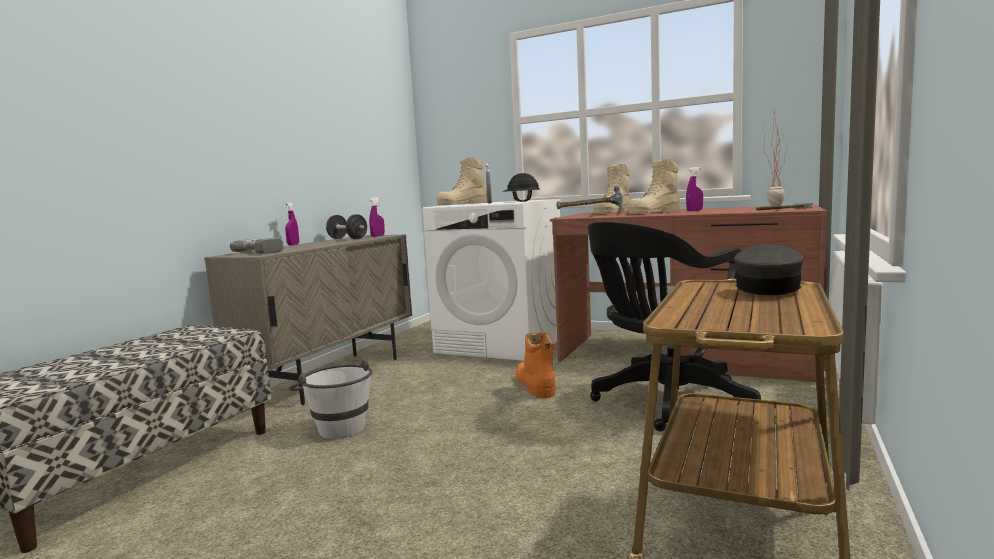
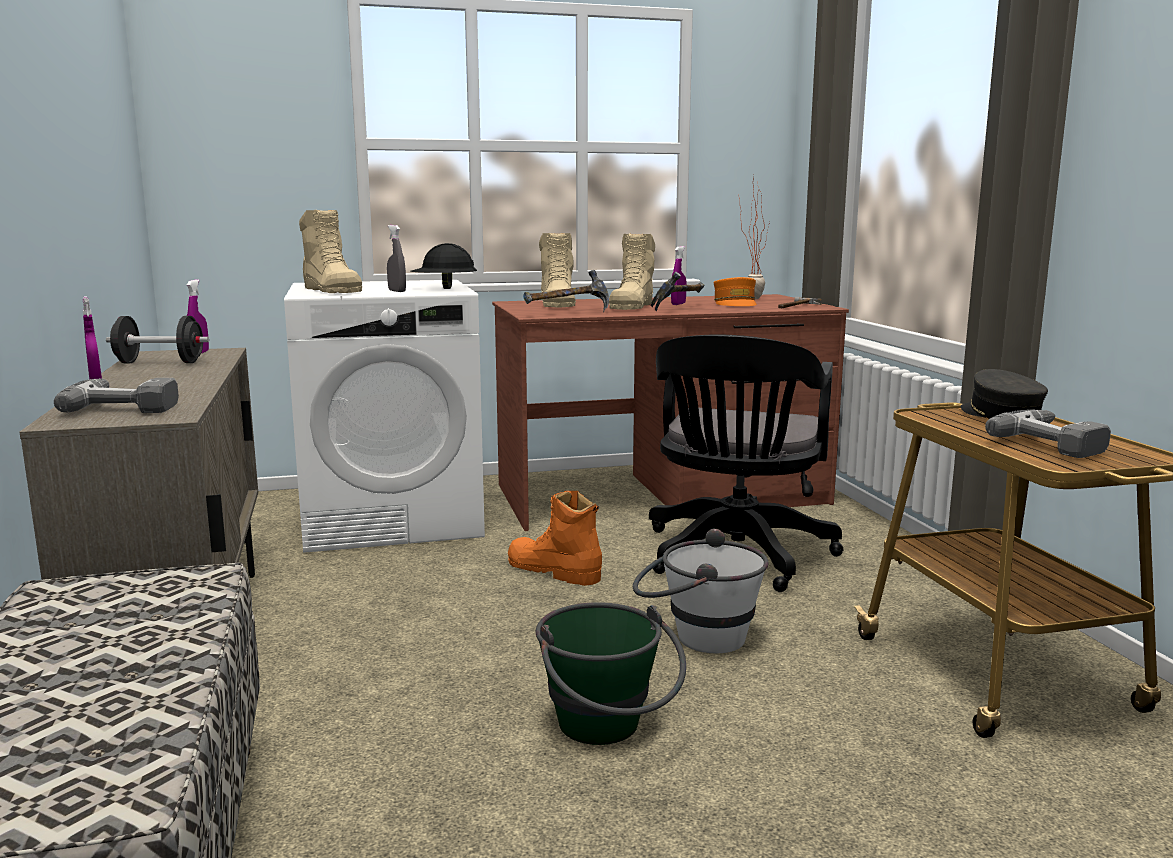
camera: 40 degrees left, 5 degrees up
white bucket [289,358,372,439] -> white bucket moved to [633,529,769,653]
beige boot [436,157,487,205] -> beige boot turned 45 degrees counterclockwise [299,210,362,293]
none -> green bucket [536,602,686,745]
none -> hammer [651,272,704,311]
none -> orange cap [714,277,757,306]
none -> power drill [985,409,1111,458]

